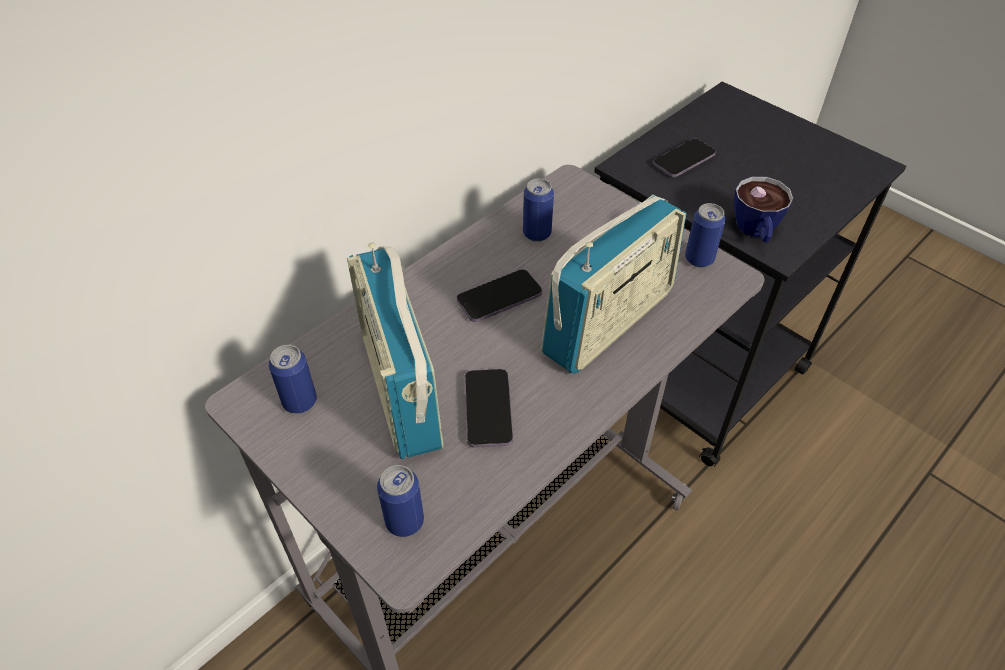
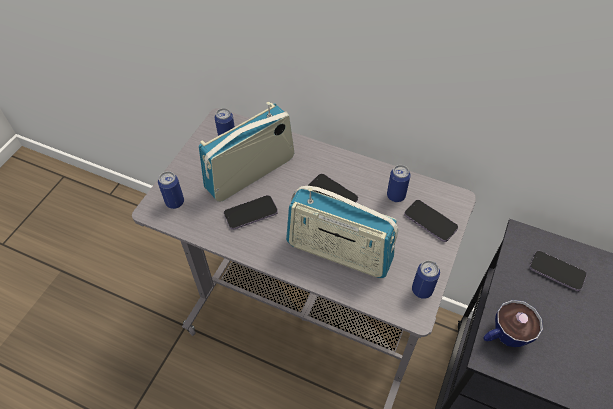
camera: 70 degrees right, 5 degrees up
none -> phone [404,200,458,242]

